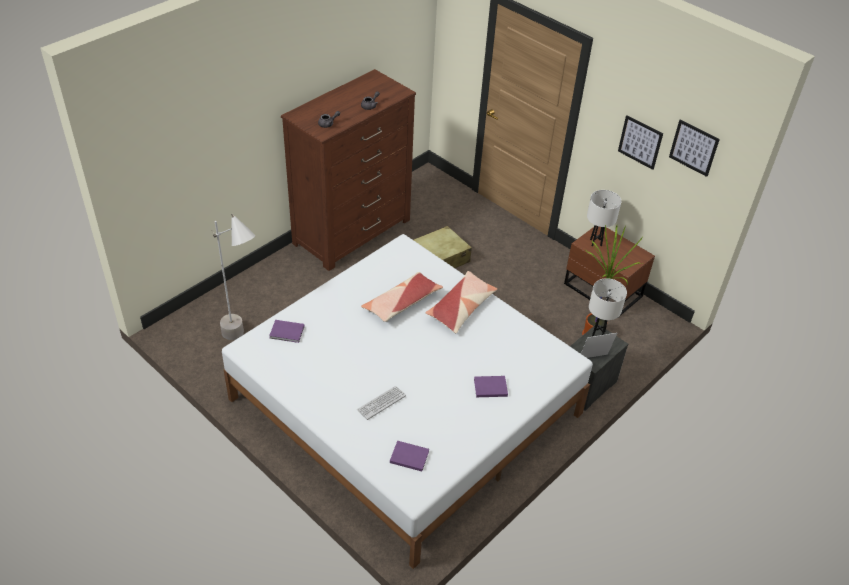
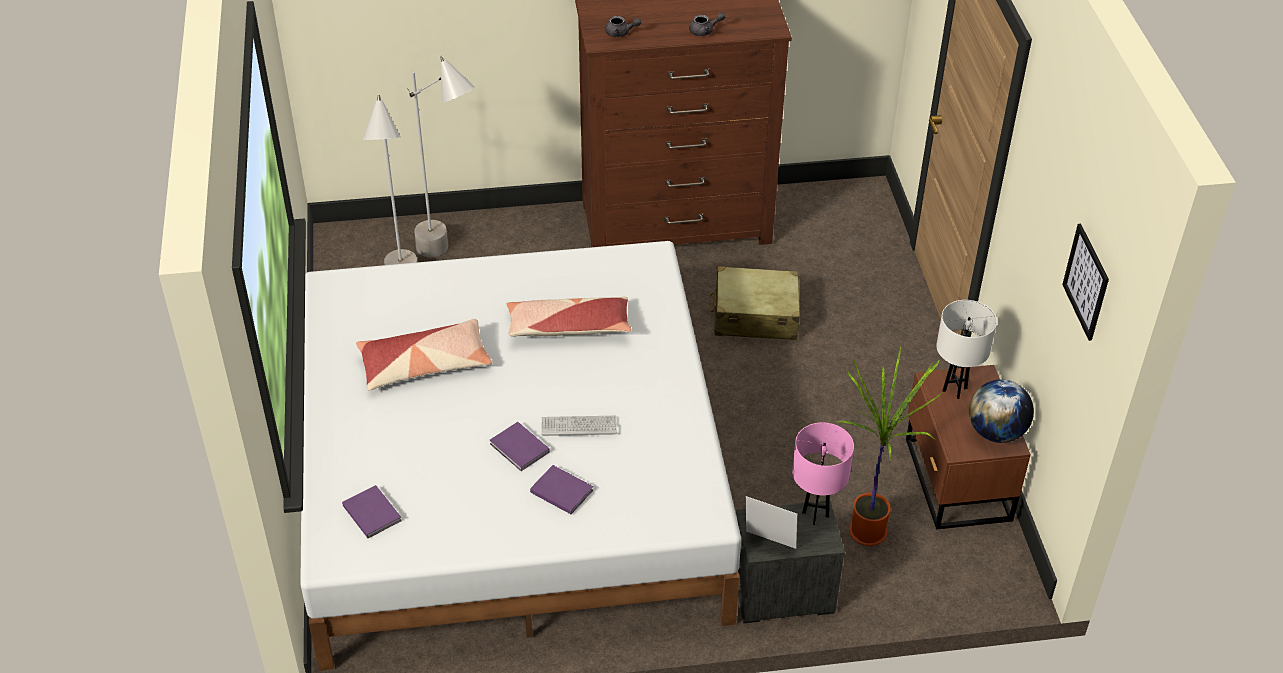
camera: 40 degrees right, 0 degrees up
purple book [269,320,304,343] -> purple book moved to [490,422,550,471]
keyboard [357,386,406,420] -> keyboard moved to [541,416,617,436]
pillow [425,271,497,333] -> pillow moved to [356,319,492,390]
white table lamp [589,278,627,336] -> pink table lamp [792,422,854,525]
picture [618,115,663,170] -> none
none -> grey floor lamp [407,56,475,257]
none -> globe [969,379,1034,443]

